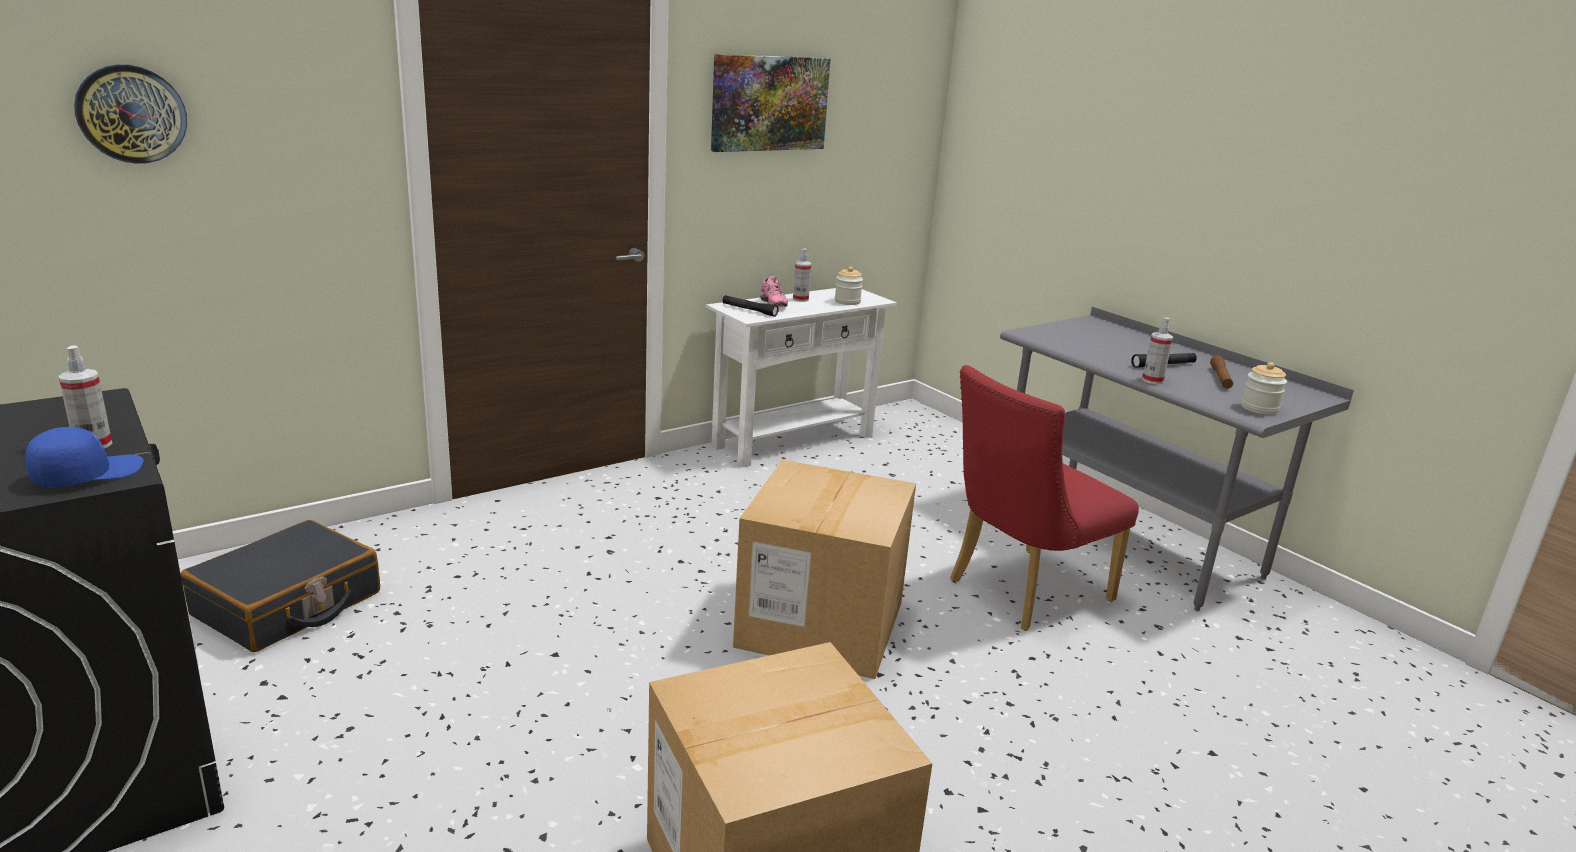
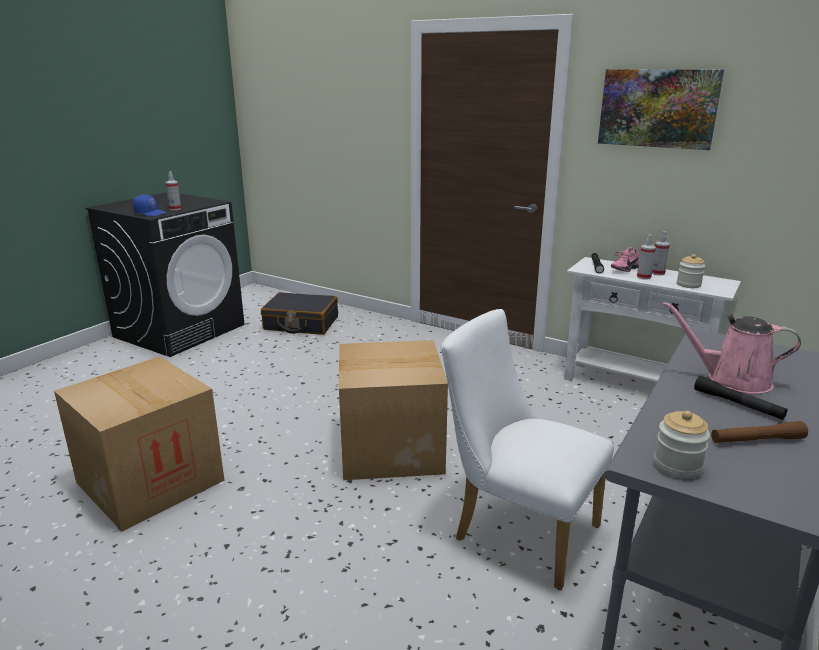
camera: 70 degrees right, 0 degrees up
wall clock [74,64,187,164] -> none
red chair [950,365,1139,631] -> white chair [441,309,614,591]
spray bottle [1142,318,1173,384] -> spray bottle moved to [637,235,656,280]
none -> pink watering can [663,301,801,394]

